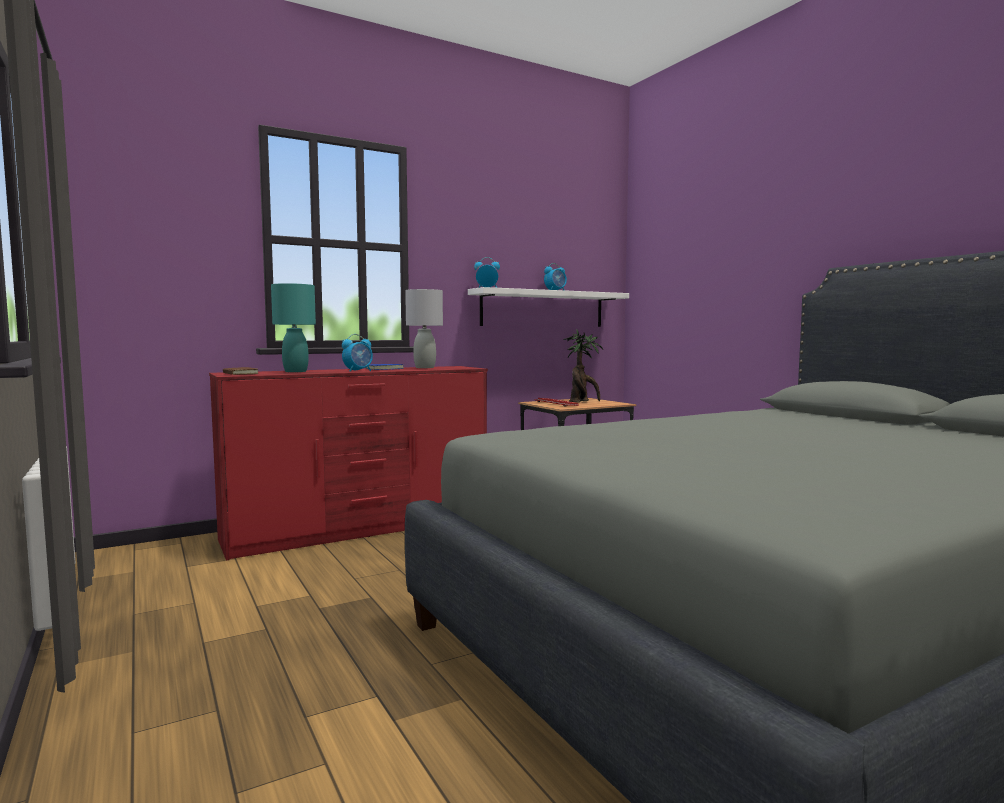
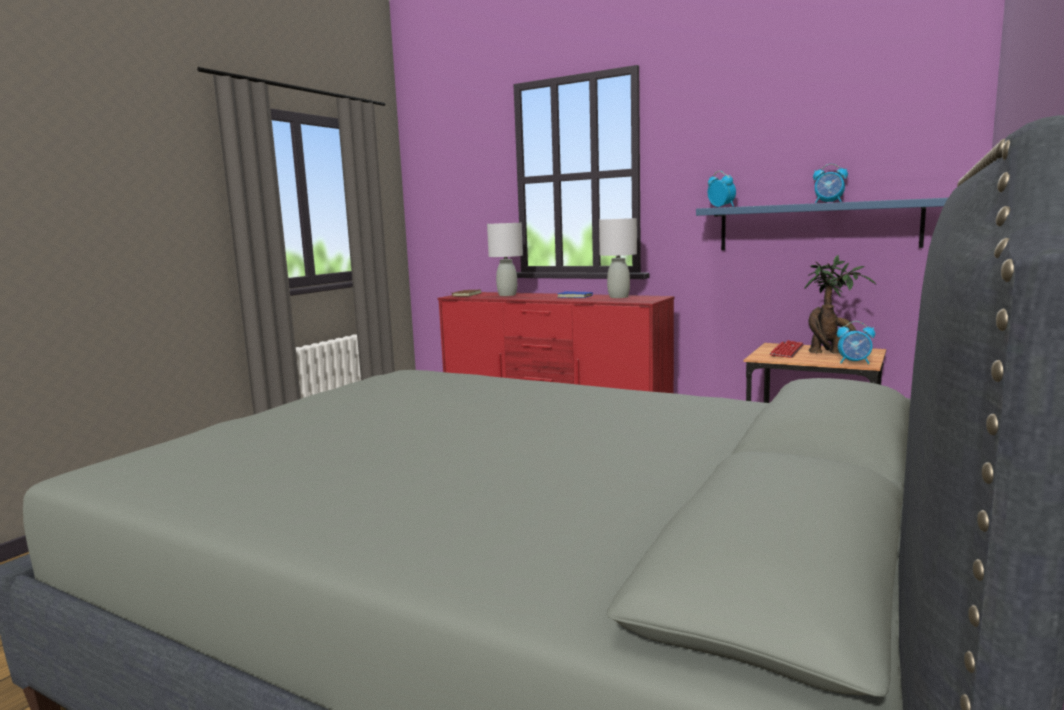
camera: 60 degrees right, 5 degrees up
turquoise table lamp [271,283,316,372] -> grey table lamp [487,223,523,296]
alarm clock [342,334,373,372] -> alarm clock moved to [837,321,875,364]
white shelf [468,287,629,327] -> blue shelf [696,198,948,250]

